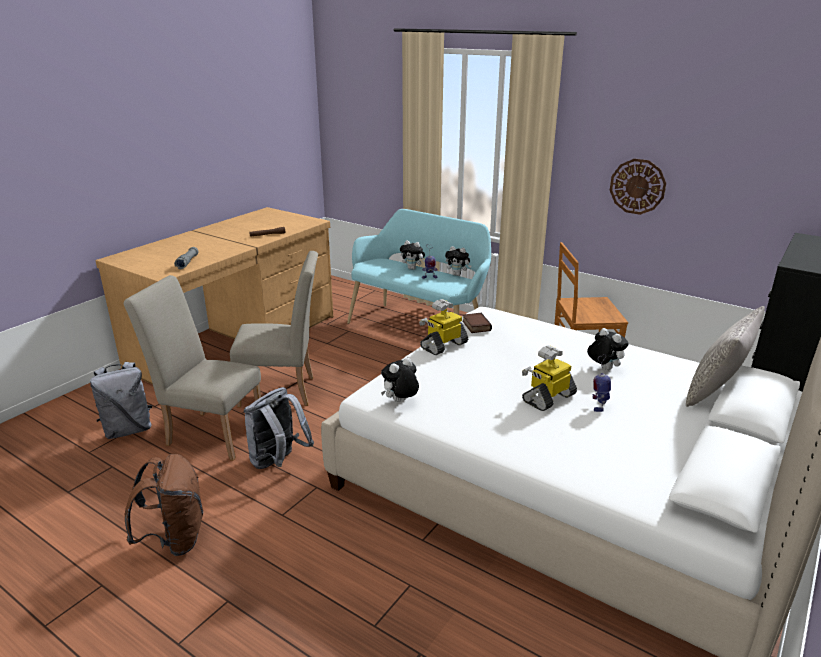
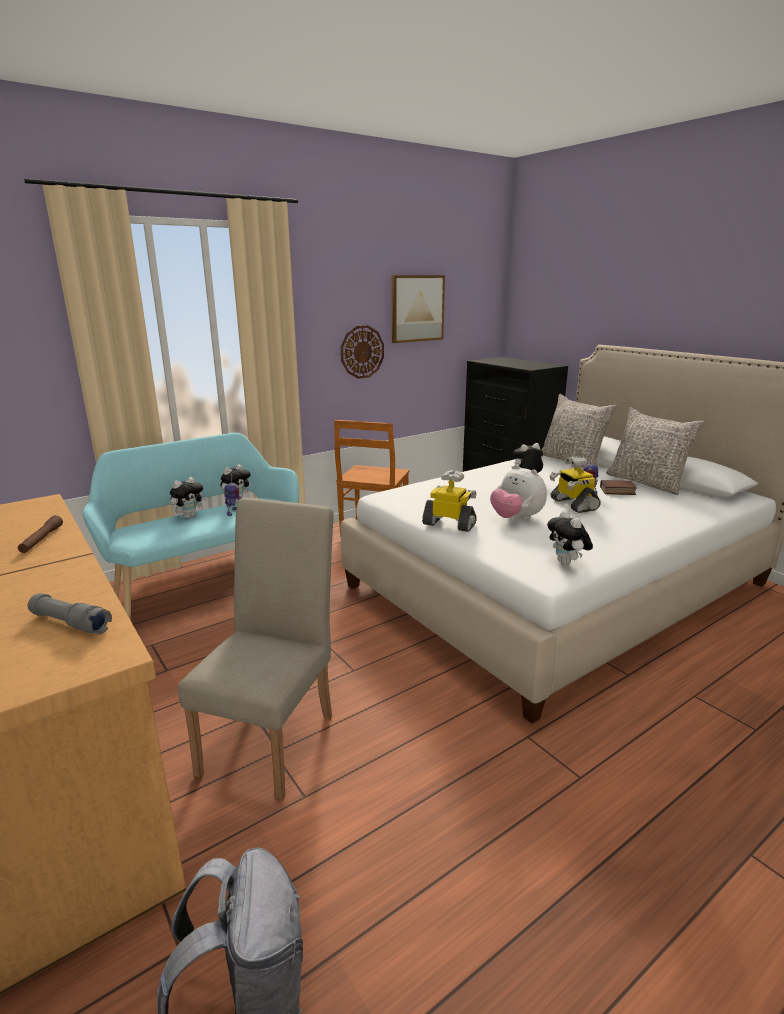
camera: 70 degrees left, 5 degrees down
beige chair [124,275,261,461] -> none
brown backpack [125,454,203,556] -> none
grey backpack [244,387,314,469] -> none
toy robot [419,299,468,355] -> toy robot turned 135 degrees clockwise [422,470,477,532]
book [462,313,492,333] -> book moved to [600,480,637,495]
none -> picture [392,275,445,343]
none -> plush toy [490,465,547,520]
none -> grey pillow [606,407,705,495]

